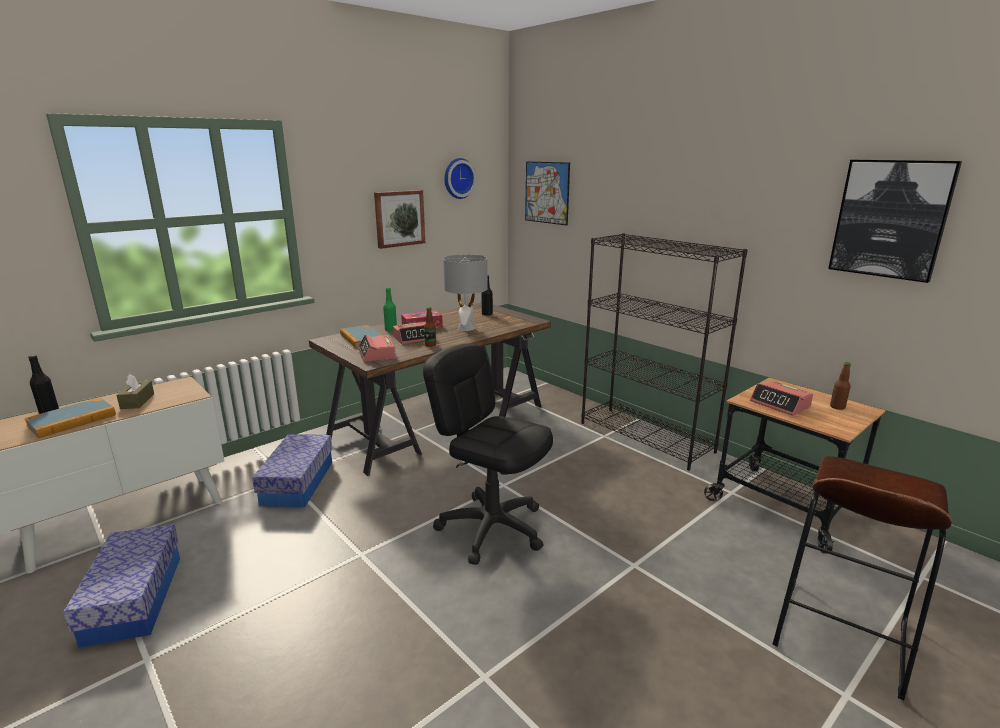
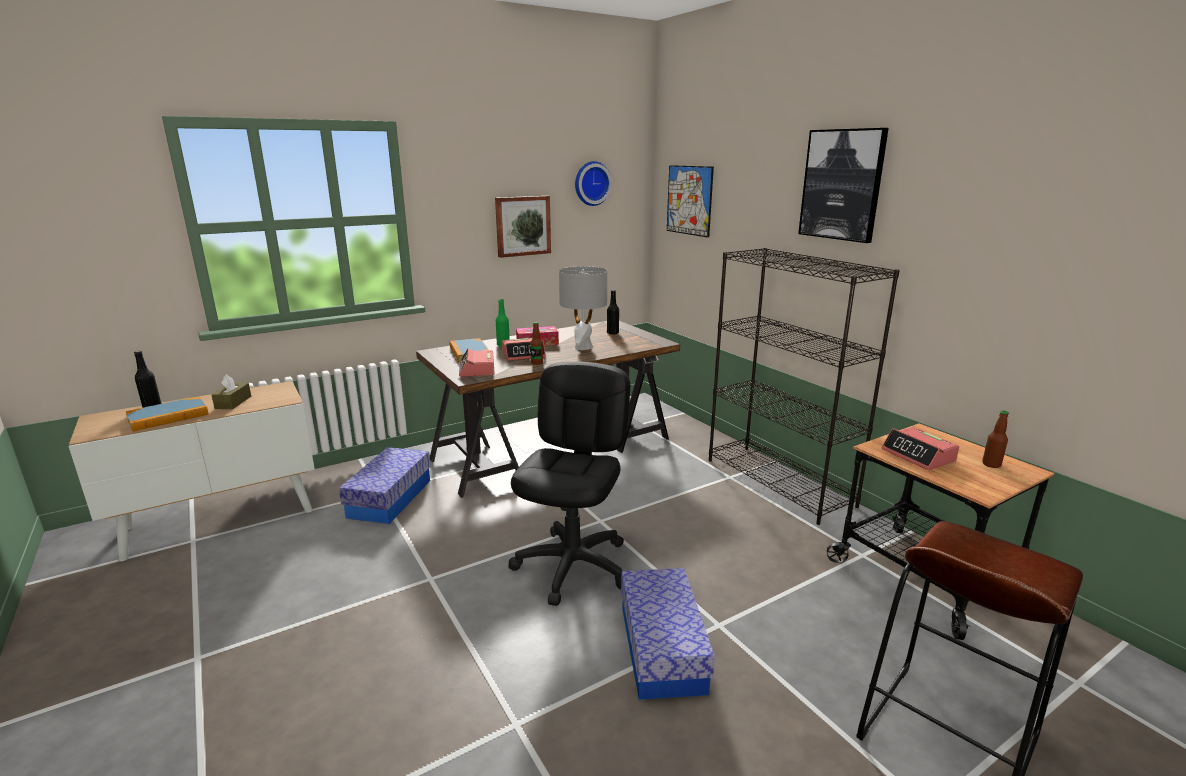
camera: 10 degrees right, 0 degrees up
storage box [63,524,180,648] -> storage box moved to [621,568,715,700]
black office chair [423,343,553,565] -> black office chair turned 60 degrees clockwise [508,361,630,606]
picture [828,160,962,283] -> picture moved to [798,128,889,243]

